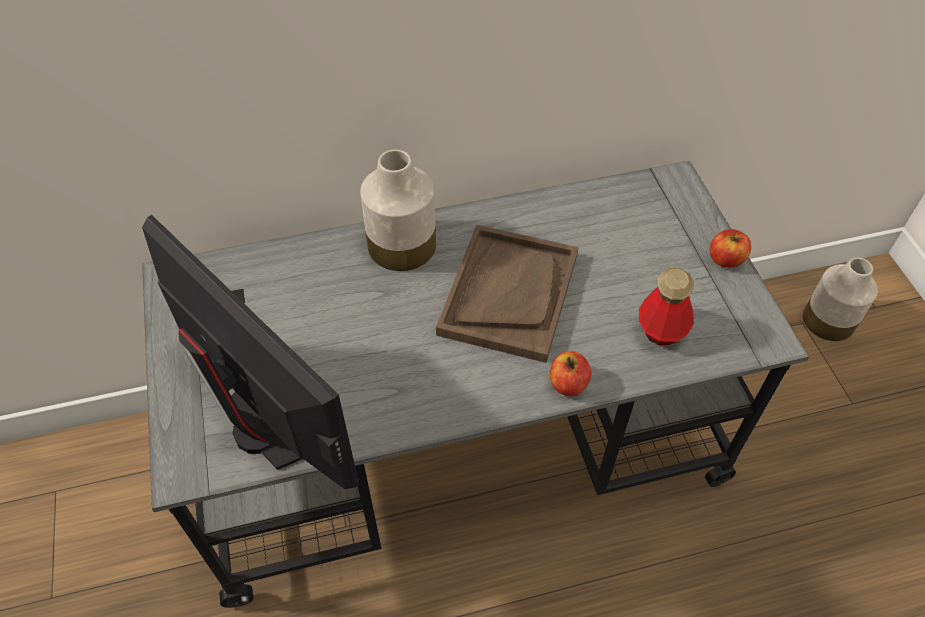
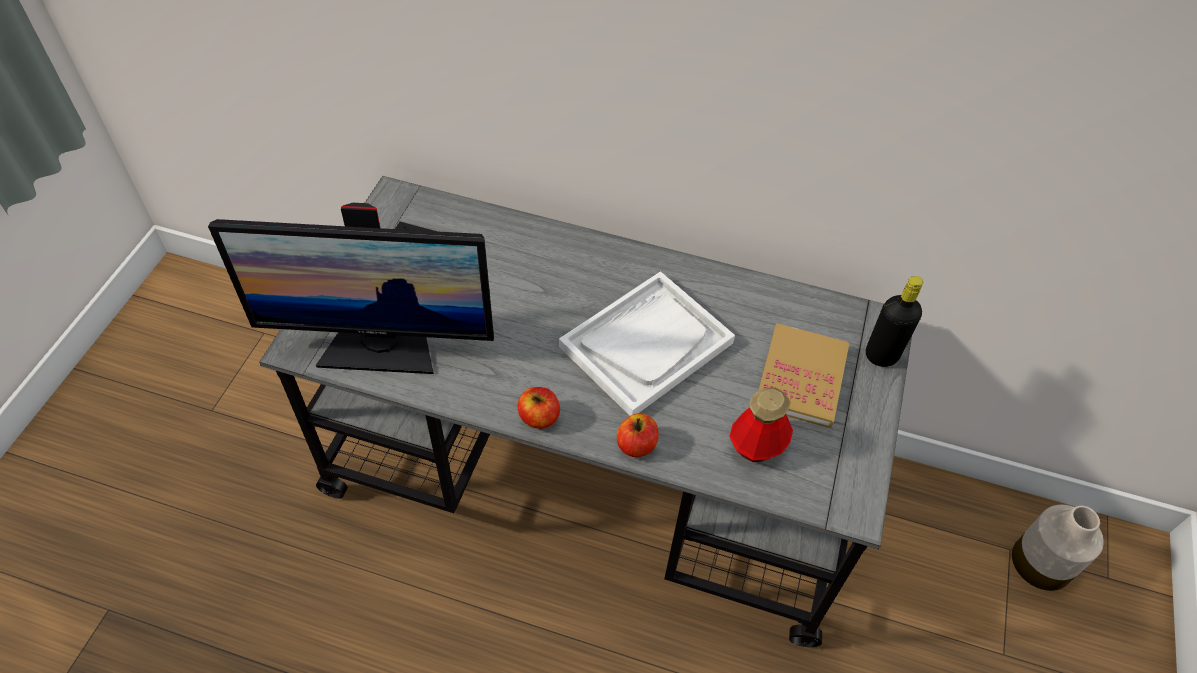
camera: 30 degrees right, 0 degrees up
monitor [142,215,359,489] -> monitor turned 105 degrees clockwise [208,203,494,374]
beige vase [360,149,436,271] -> none
brown tray [436,225,579,363] -> white tray [559,271,735,416]
apple [710,229,751,268] -> apple moved to [518,387,560,429]
none -> book [758,323,849,428]
none -> black bottle [866,276,923,367]

